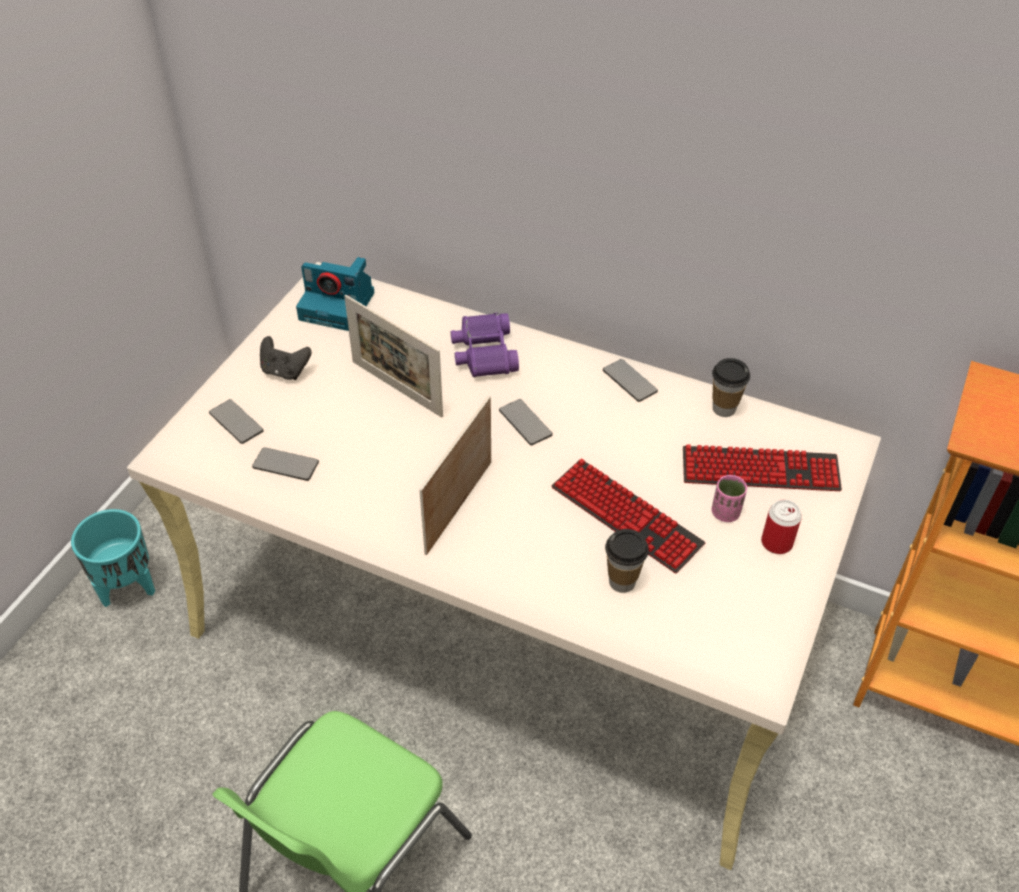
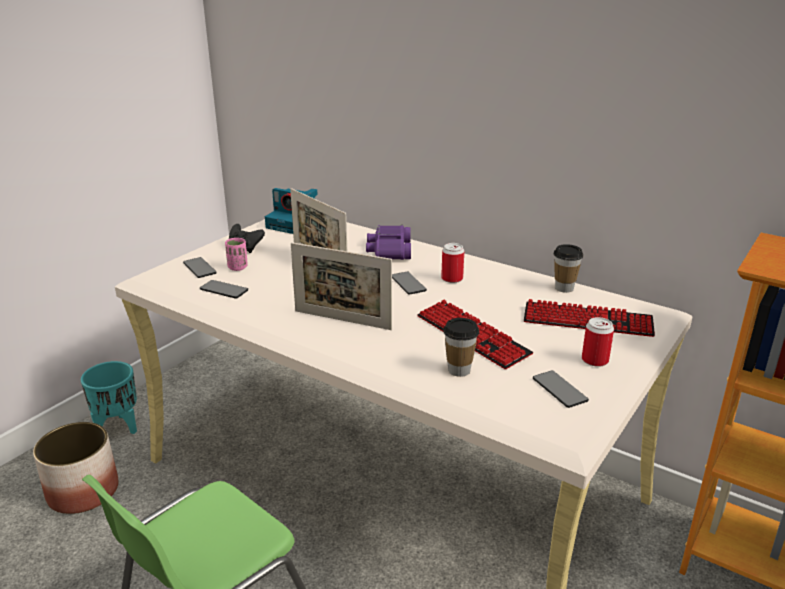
camera: 10 degrees right, 20 degrees down
picture frame [419,396,491,555] -> picture frame turned 105 degrees counterclockwise [291,242,392,330]
phone [603,359,658,402] -> phone moved to [533,370,589,408]
pink cup [712,475,747,522] -> pink cup moved to [225,238,248,271]
none -> planter [33,422,118,514]
none -> can [441,243,464,283]

